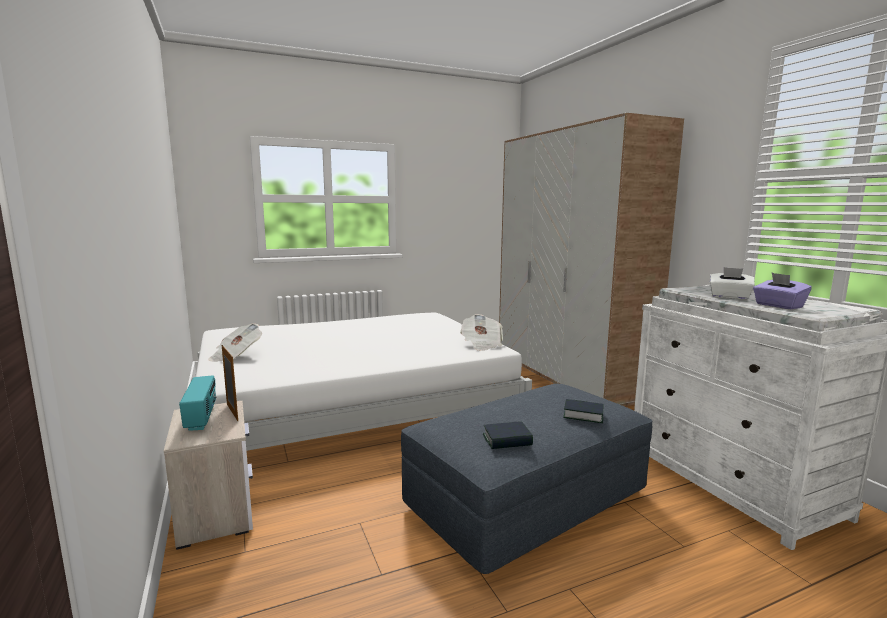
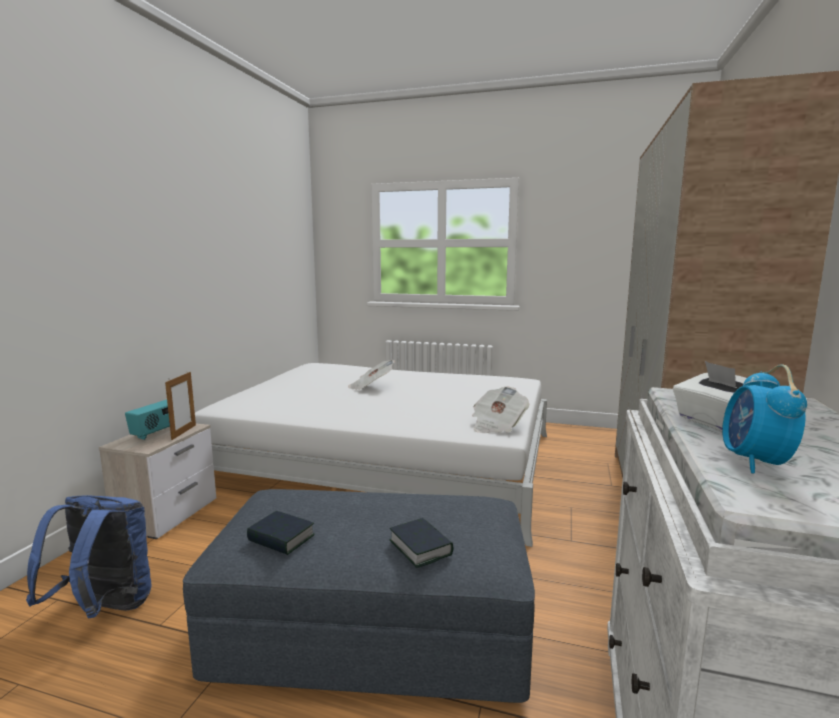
camera: 40 degrees right, 0 degrees up
newspaper [208,323,262,362] -> newspaper moved to [348,360,395,390]
purple tissue box [753,273,812,309] -> alarm clock [722,364,807,473]
none -> blue backpack [26,495,152,618]

